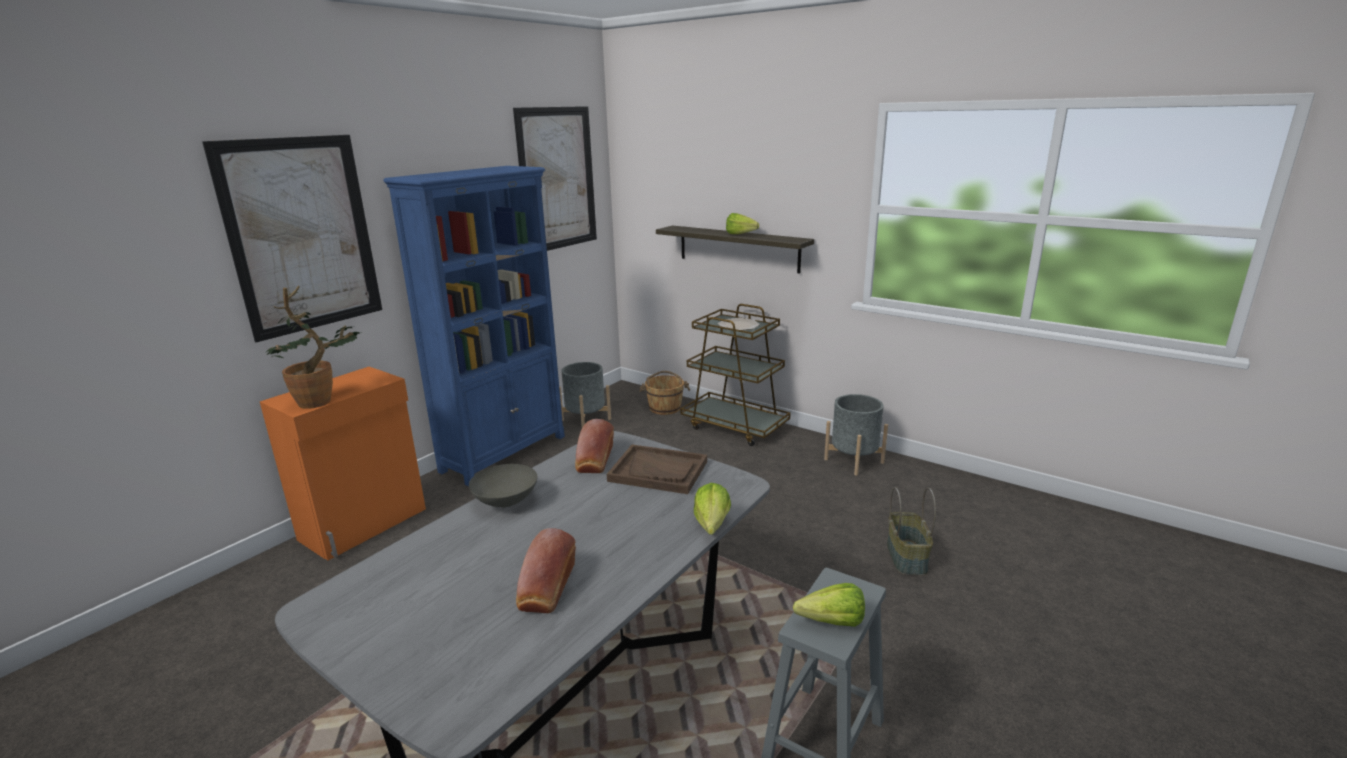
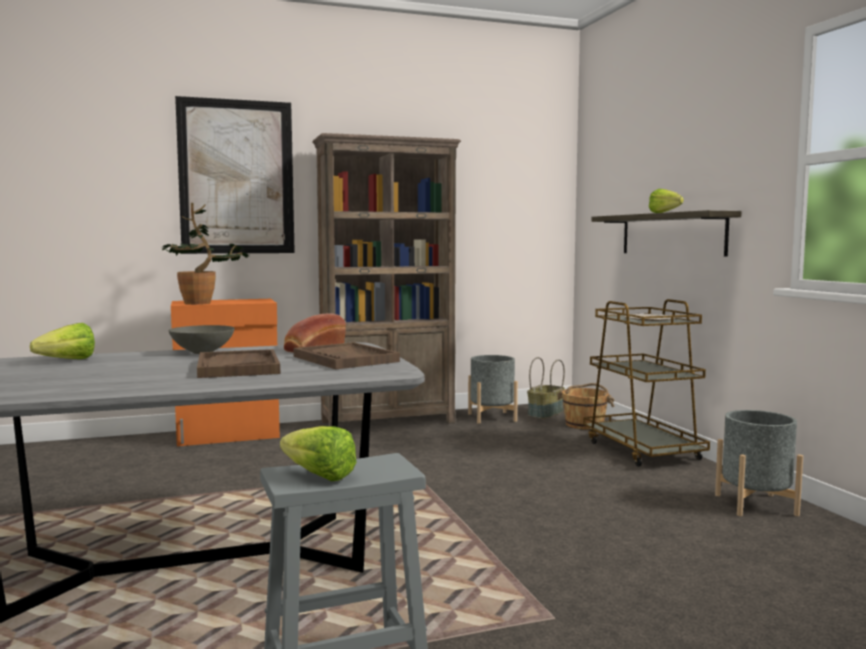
camera: 35 degrees right, 15 degrees down
blue bookcase [383,166,565,487] -> brown bookcase [312,133,461,426]
picture [513,106,597,251] -> none
bread [516,528,576,613] -> none
lettuce [694,483,731,535] -> lettuce moved to [30,323,95,359]
basket [887,487,936,575] -> basket moved to [527,357,565,419]
none -> brown tray [197,349,280,378]

